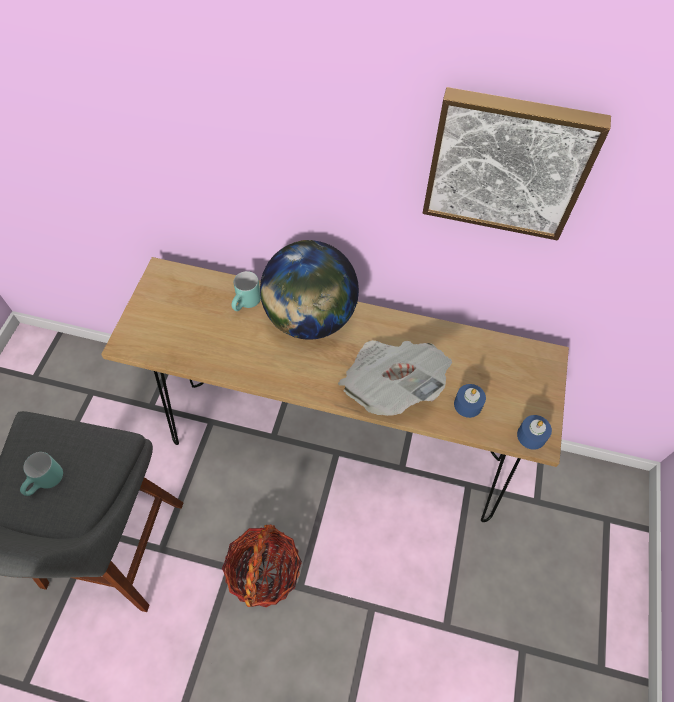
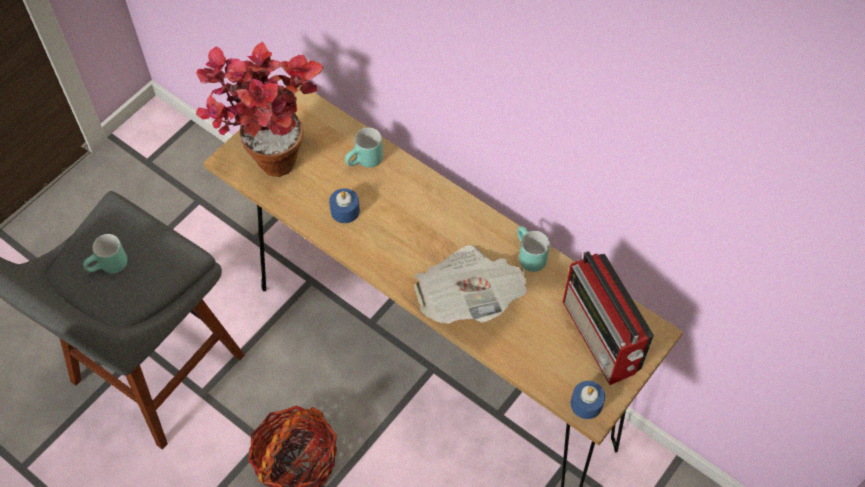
camera: 25 degrees right, 0 degrees up
globe [260,240,359,339] -> none
picture [422,87,611,241] -> none
blue candle [454,384,486,418] -> blue candle moved to [329,188,360,223]
none -> potted plant [196,42,324,177]
none -> turquoise mug [517,226,550,272]
none -> radio [563,251,654,385]

